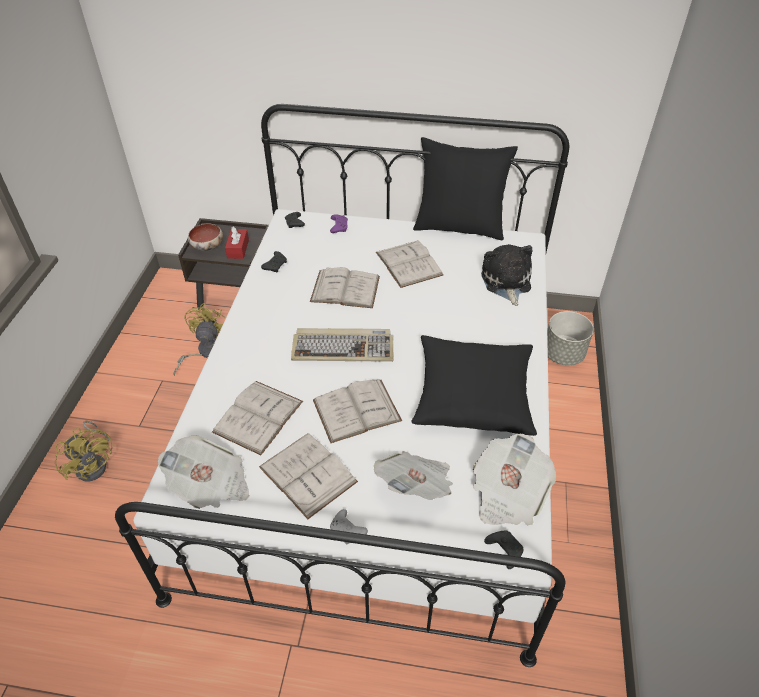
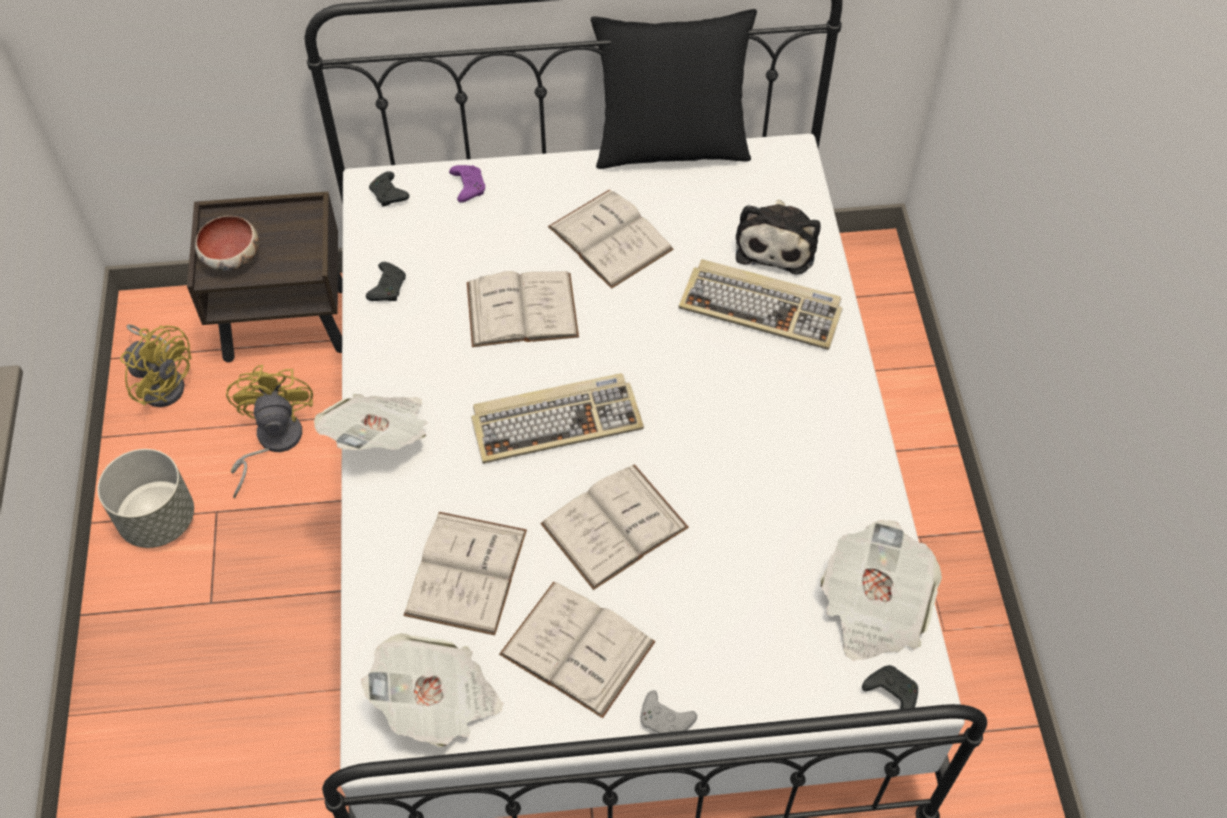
camera: 15 degrees left, 10 degrees up
yellow fan [55,421,112,481] -> yellow fan moved to [120,324,192,407]
red tissue box [225,227,249,259] -> none
newspaper [374,451,453,500] -> newspaper moved to [314,394,427,450]
black pillow [411,335,537,436] -> none
plush toy [481,244,532,306] -> plush toy turned 150 degrees counterclockwise [736,199,821,275]
grey planter [547,311,594,366] -> grey planter moved to [97,449,194,548]
none -> keyboard [679,259,843,350]

